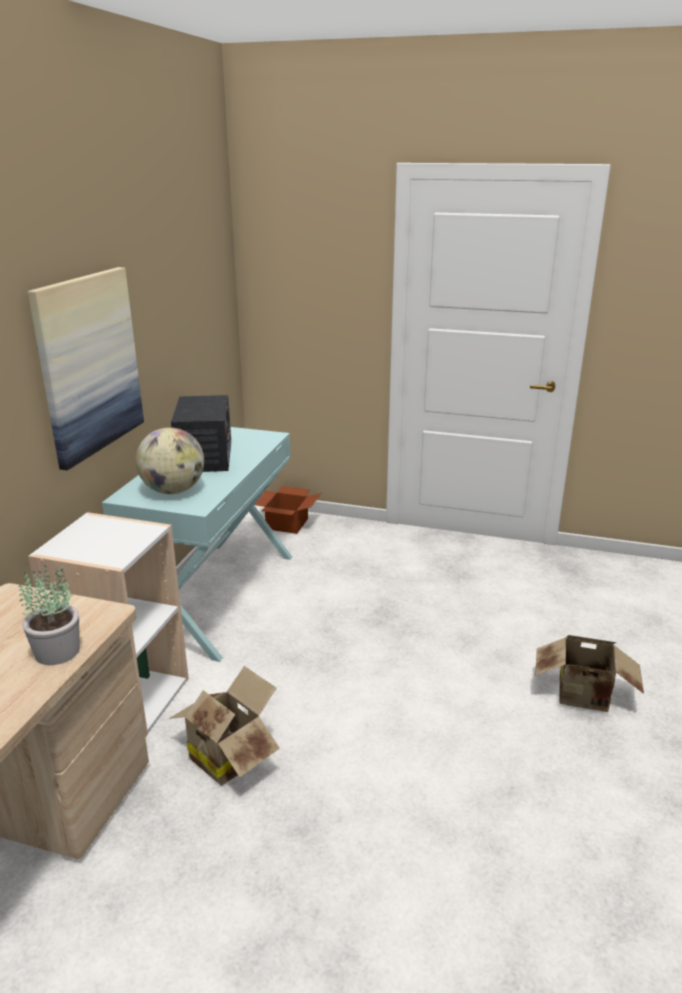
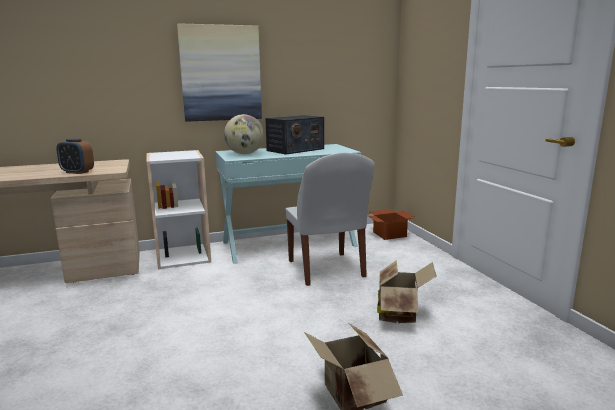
camera: 55 degrees right, 10 degrees down
potted plant [19,565,80,665] -> alarm clock [56,139,94,174]
cardboard box [169,666,280,785] -> cardboard box moved to [377,260,437,323]
none -> white chair [286,153,375,286]

